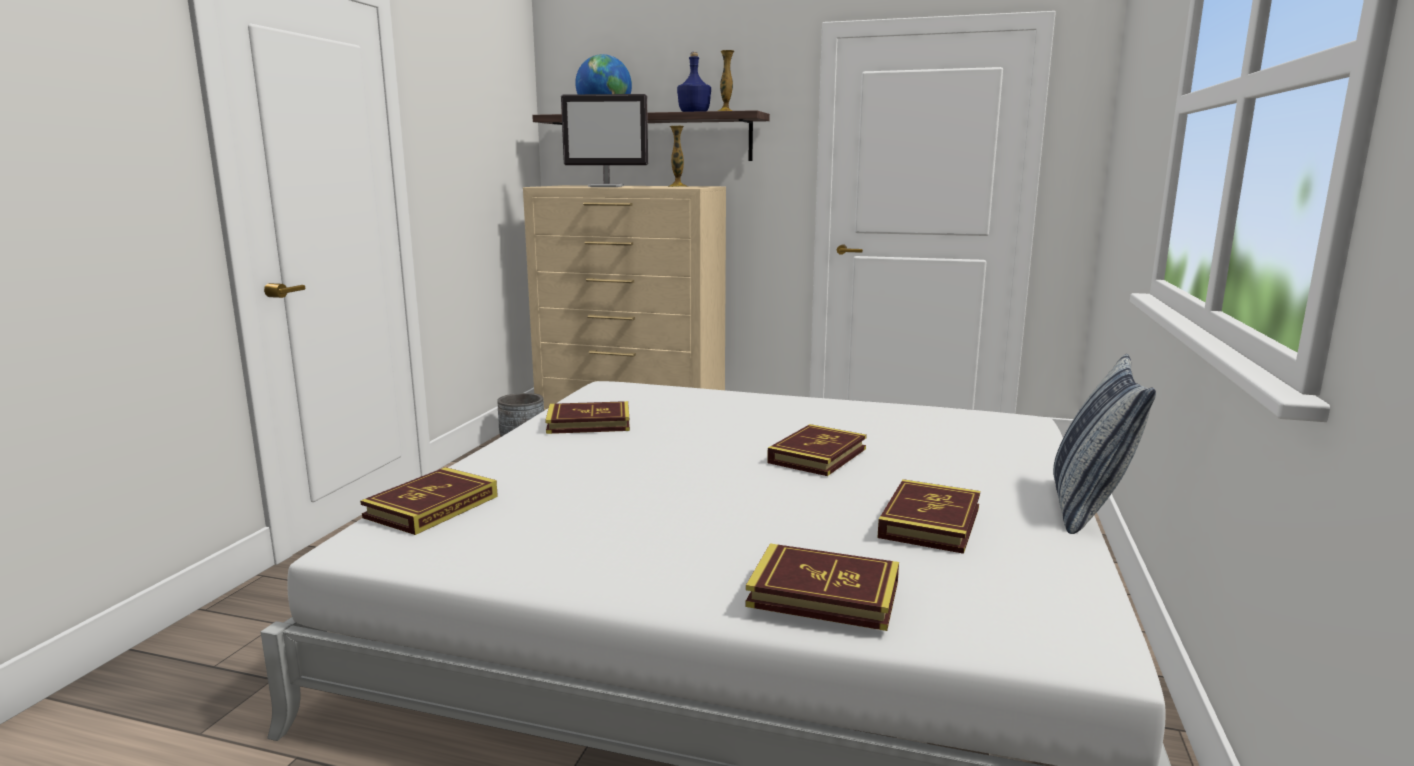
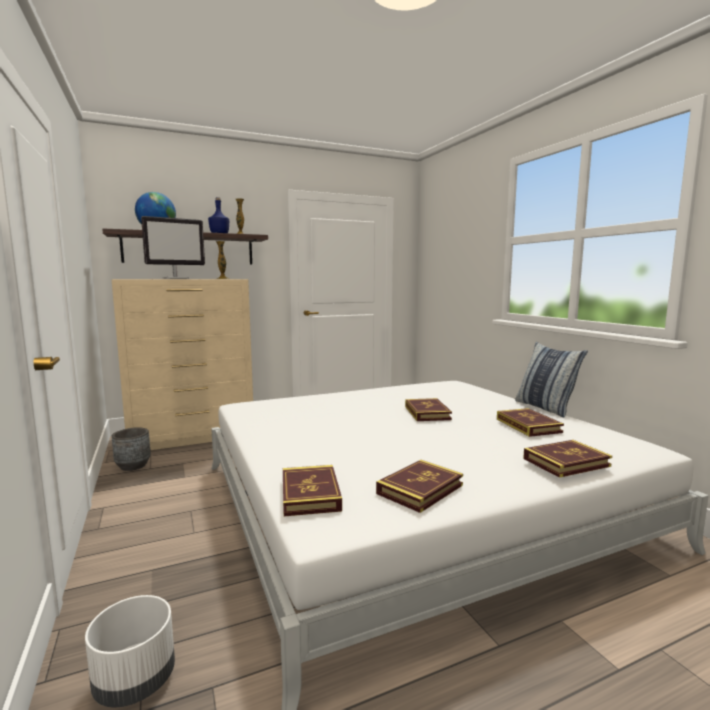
camera: 40 degrees left, 5 degrees down
book [545,401,630,434] -> book moved to [376,460,463,513]
none -> white planter [85,595,175,707]

